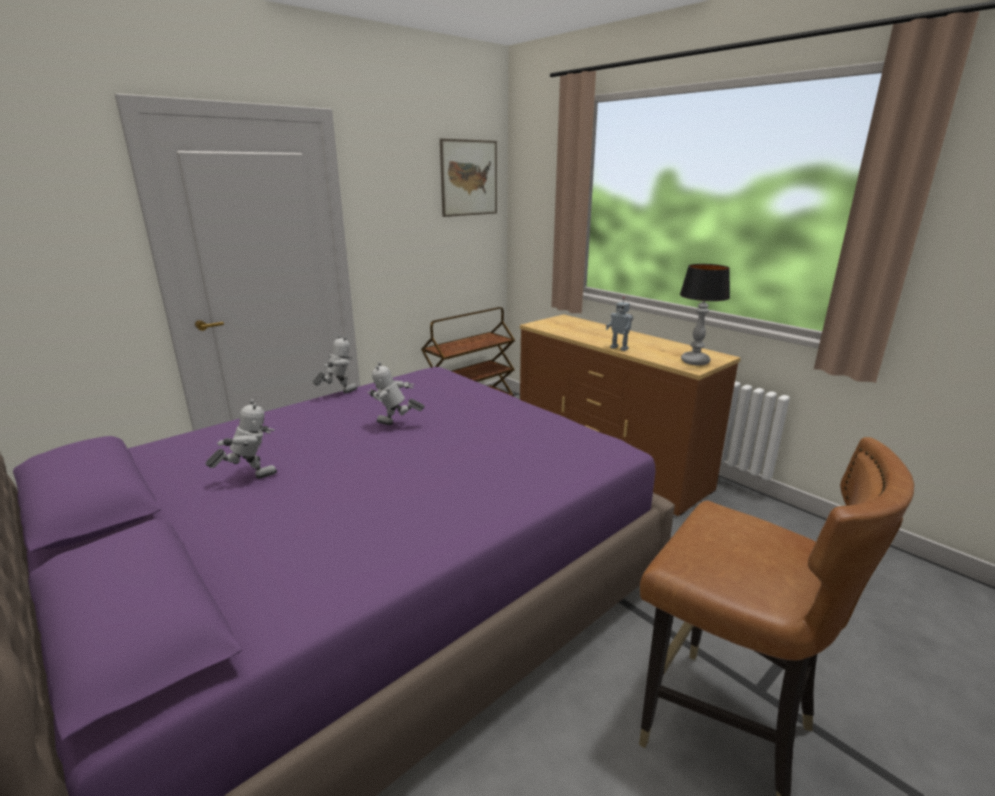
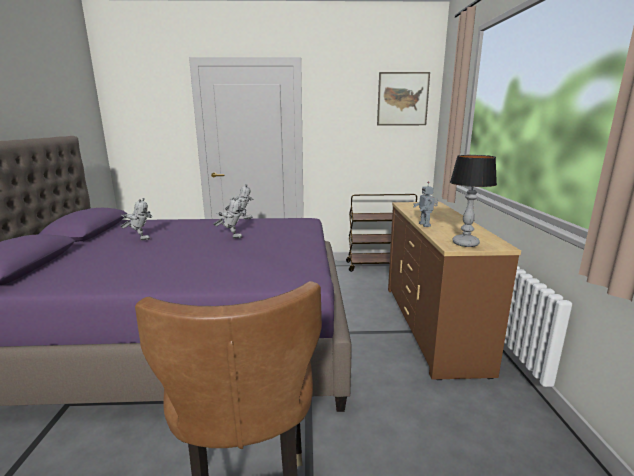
camera: 40 degrees right, 5 degrees down
toy robot [367,362,425,425] -> toy robot turned 150 degrees clockwise [214,197,246,238]

